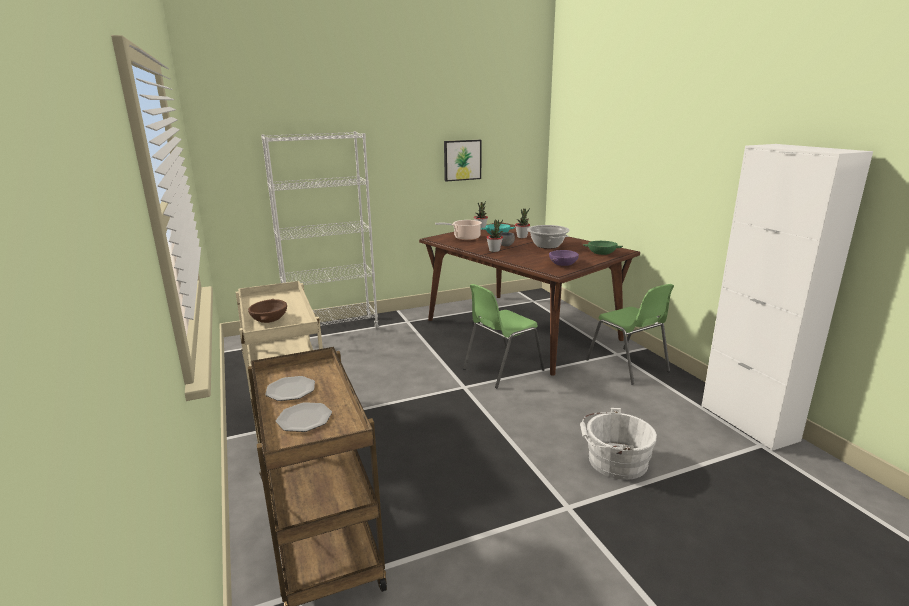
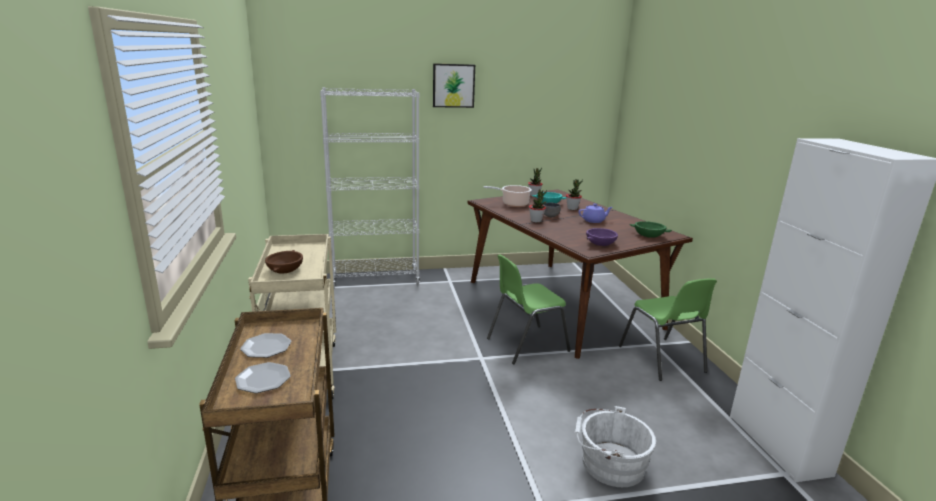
camera: 10 degrees right, 0 degrees up
picture [444,140,481,182] -> picture moved to [433,63,475,108]
cooking pot [527,225,570,249] -> purple teapot [578,204,613,223]

